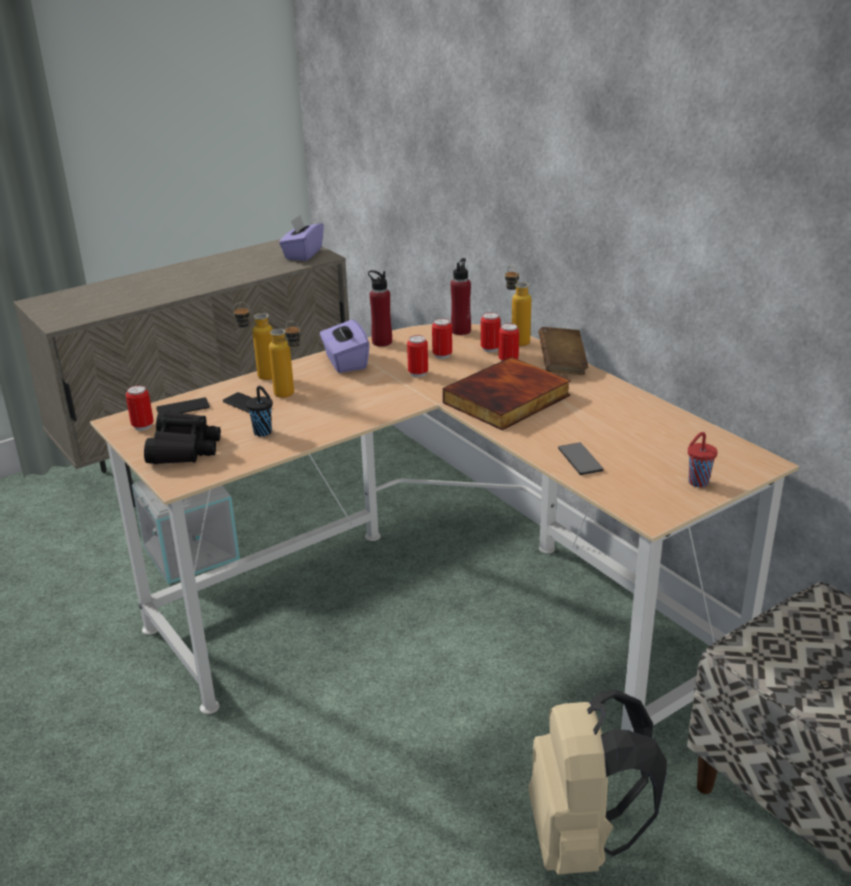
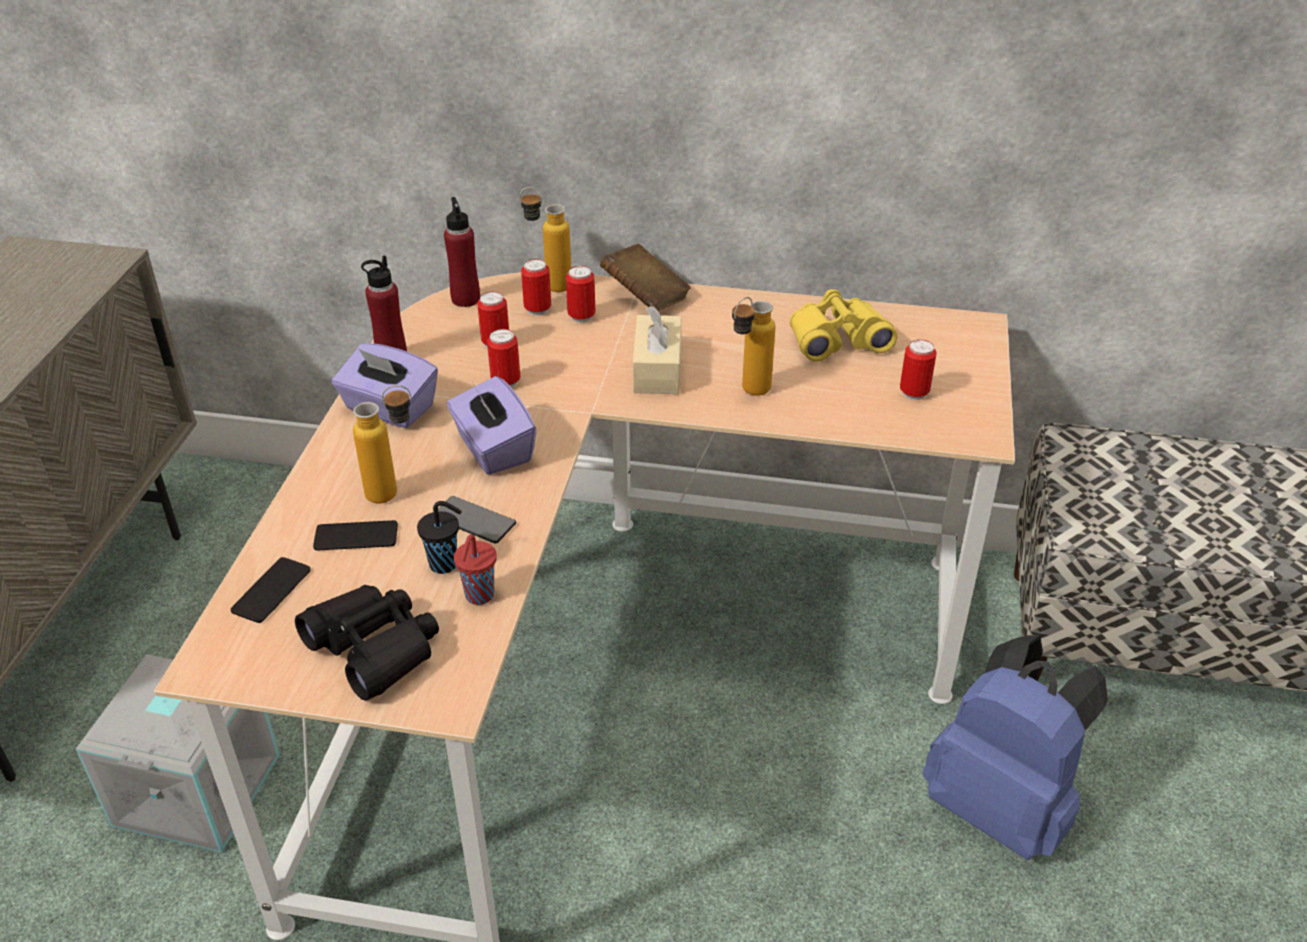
camera: 45 degrees left, 10 degrees up
can [126,385,154,431] -> can moved to [900,339,937,400]
bottle [233,302,273,380] -> bottle moved to [732,297,775,396]
purple tissue box [279,215,324,261] -> purple tissue box moved to [447,376,536,475]
book [443,357,571,430] -> beige tissue box [633,306,682,394]
beige backpack [528,689,667,875] -> blue backpack [923,635,1108,860]
phone [558,443,604,475] -> phone moved to [438,496,516,544]
red cup [688,432,718,487] -> red cup moved to [454,534,497,605]
none -> yellow binoculars [790,289,897,361]

